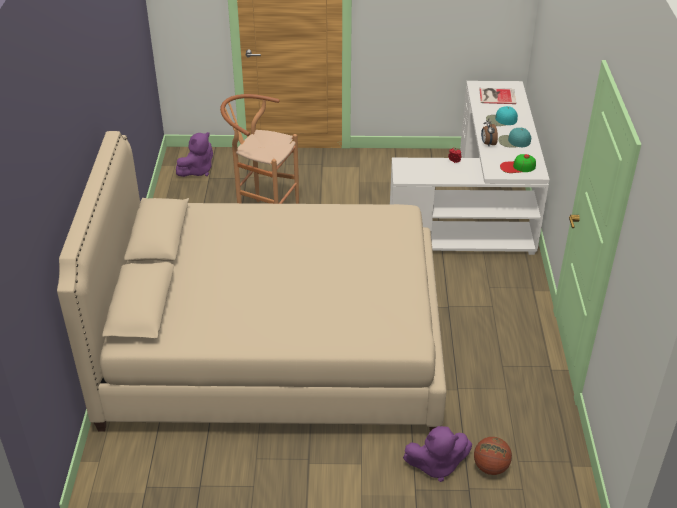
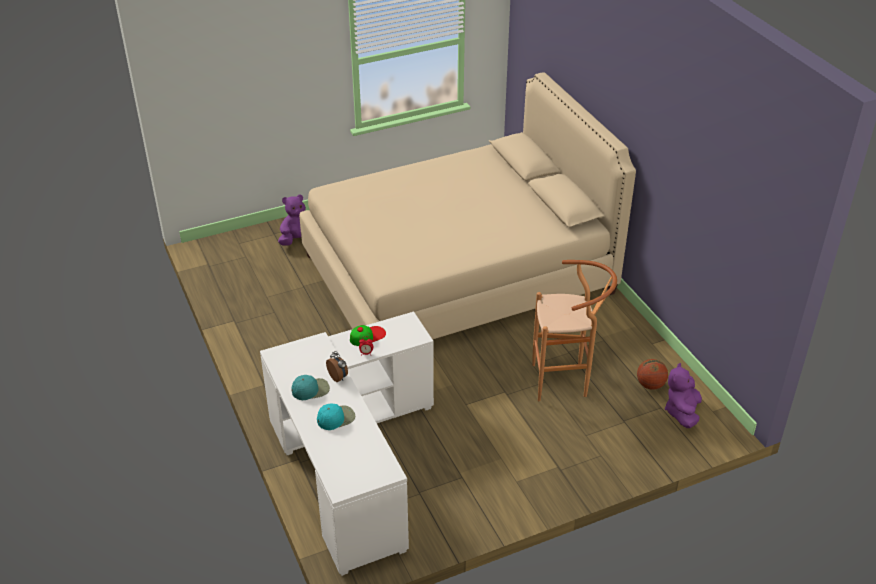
camera: 155 degrees right, 0 degrees up
basketball [474,437,512,475] -> basketball moved to [637,359,668,390]
book [479,88,516,104] -> none
cap [500,154,536,173] -> cap moved to [350,325,386,346]

